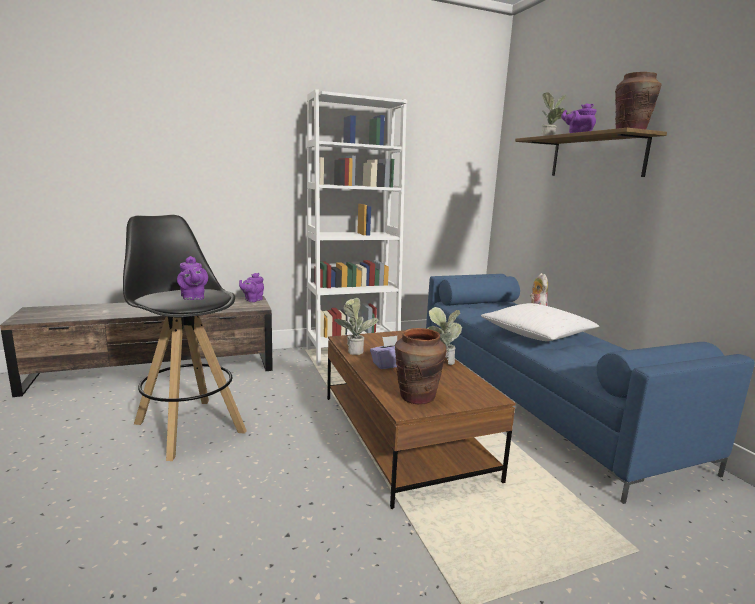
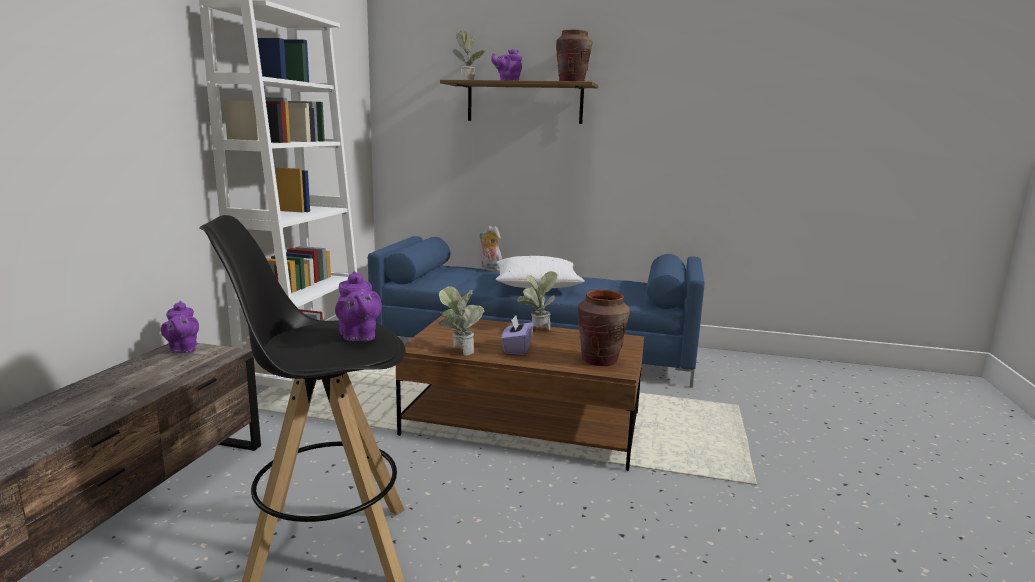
camera: 55 degrees left, 0 degrees up
purple teapot [177,256,208,300] -> purple teapot turned 60 degrees clockwise [335,271,382,341]

